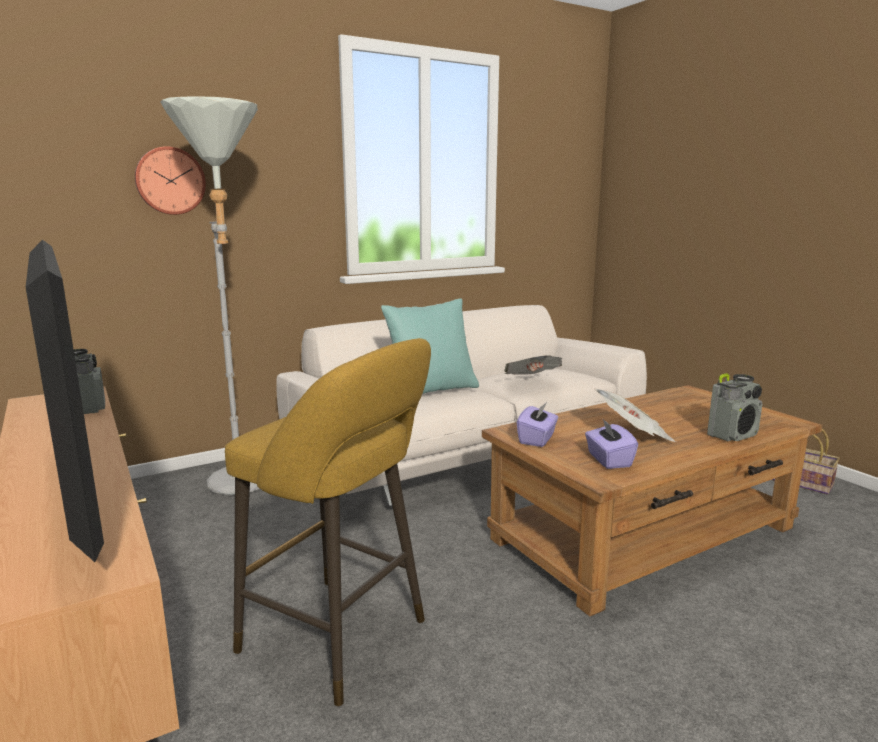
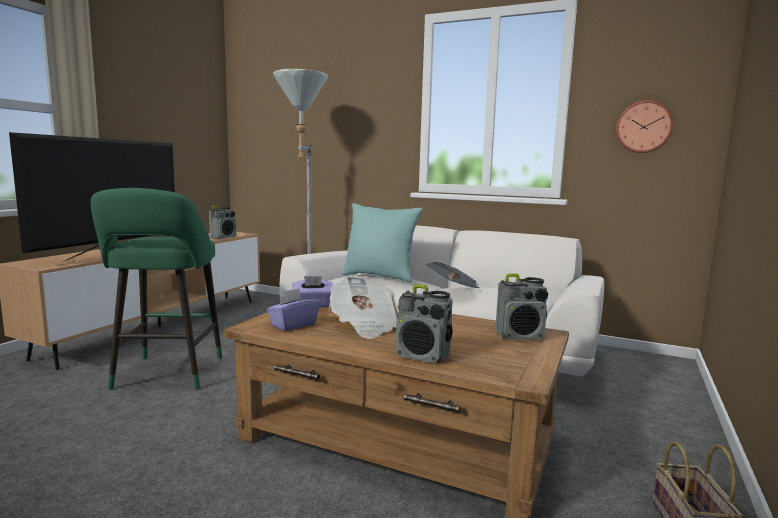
camera: 55 degrees right, 5 degrees down
wall clock [135,146,206,215] -> wall clock moved to [616,100,673,153]
yellow stool [225,338,431,706] -> green stool [91,188,222,390]
none -> radio [495,273,548,340]

